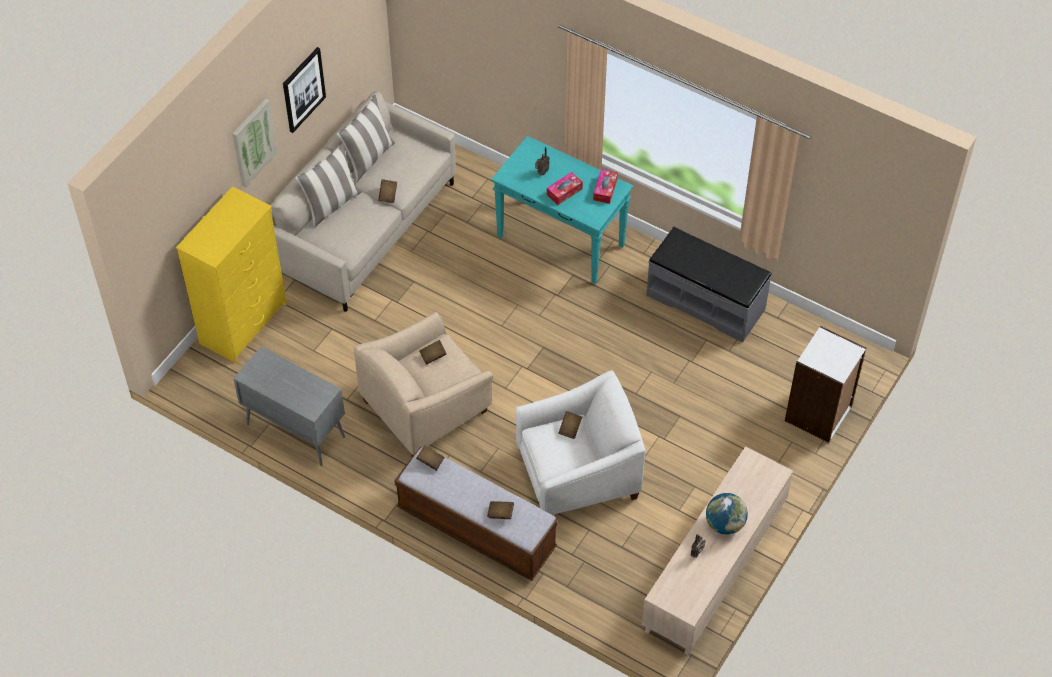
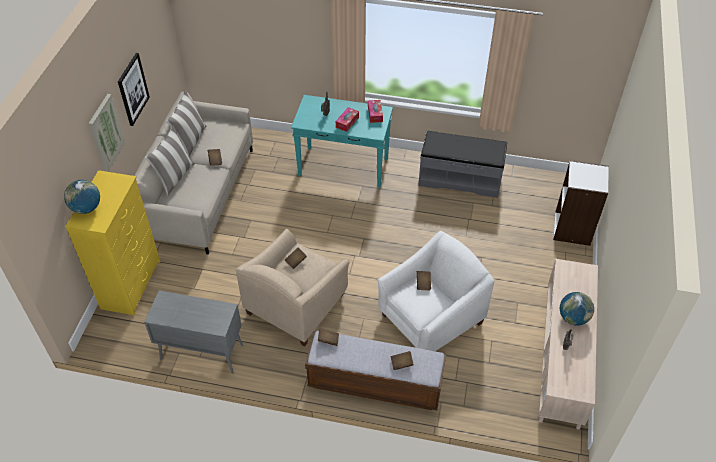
camera: 20 degrees left, 5 degrees down
none -> globe [64,180,100,214]

